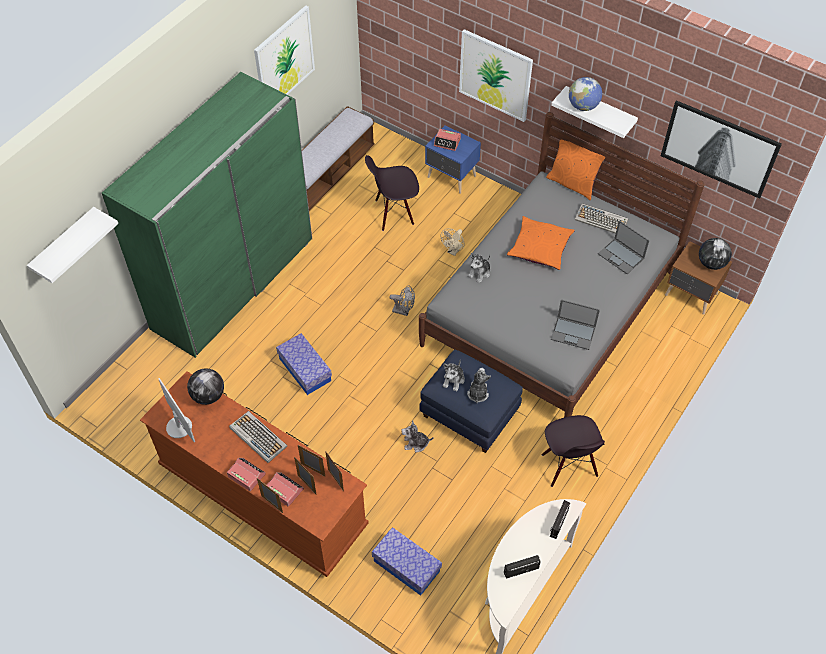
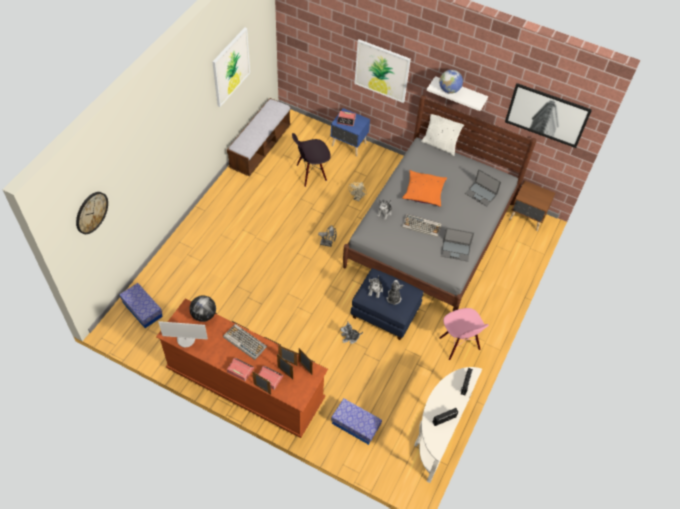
camera: 10 degrees left, 0 degrees up
white shelf [27,207,118,283] -> wall clock [76,192,108,234]
green wardrobe [102,72,312,358] -> none
monitor [158,378,195,442] -> monitor turned 135 degrees clockwise [158,321,208,347]
storage box [276,333,332,395] -> storage box moved to [119,283,163,328]
black chair [542,415,605,487] -> pink chair [439,308,489,360]
orange pillow [546,140,605,200] -> white pillow [421,114,464,156]
keyboard [575,203,629,234] -> keyboard moved to [402,214,442,237]
globe [699,238,732,270] -> none

